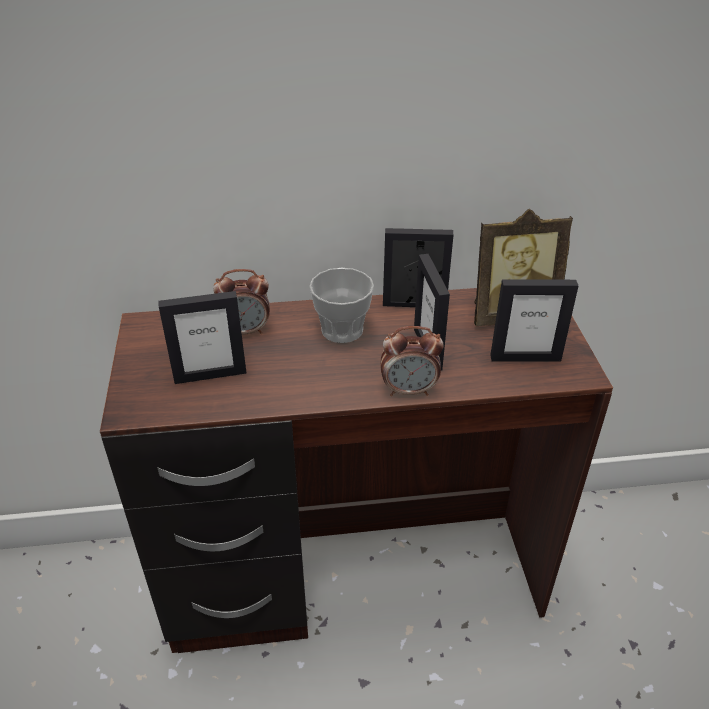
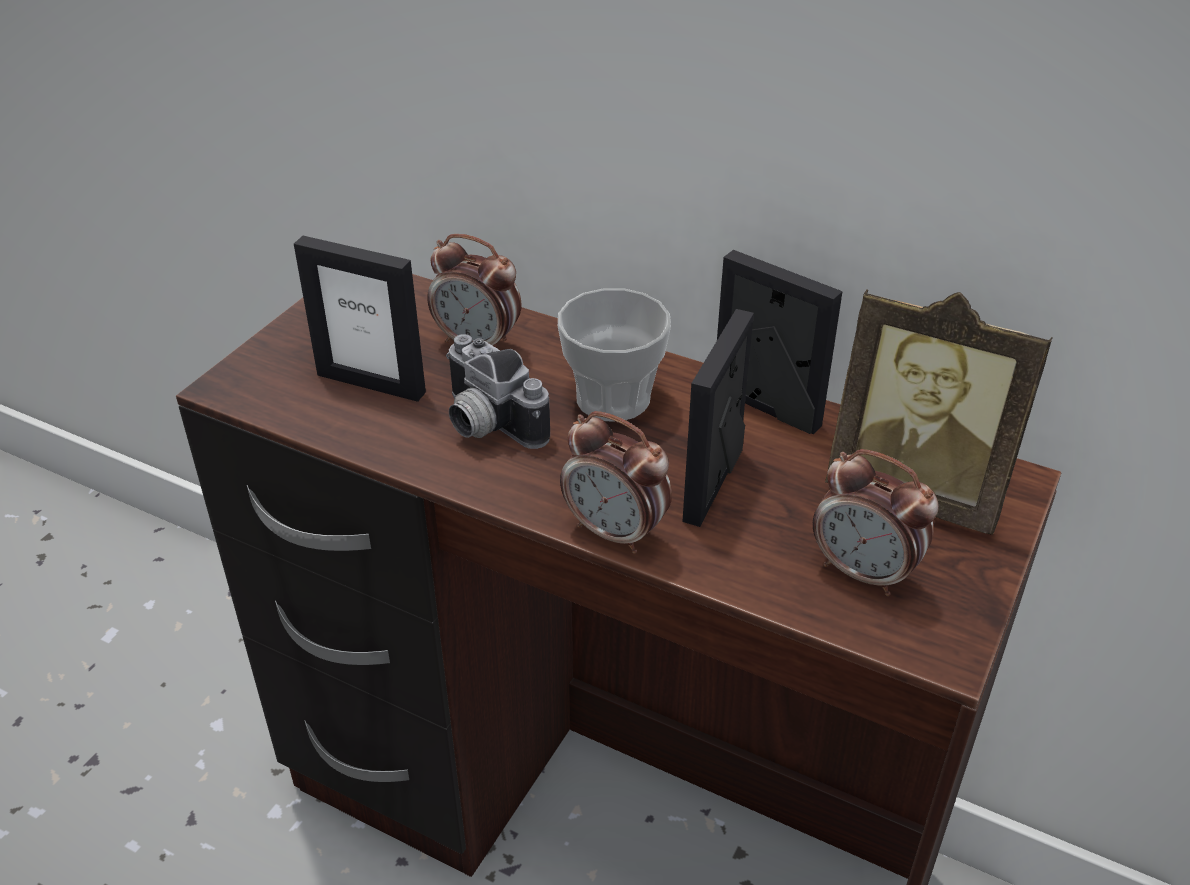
camera: 35 degrees right, 0 degrees up
picture frame [490,279,578,362] -> alarm clock [813,449,939,596]
none -> camera [446,334,550,449]

